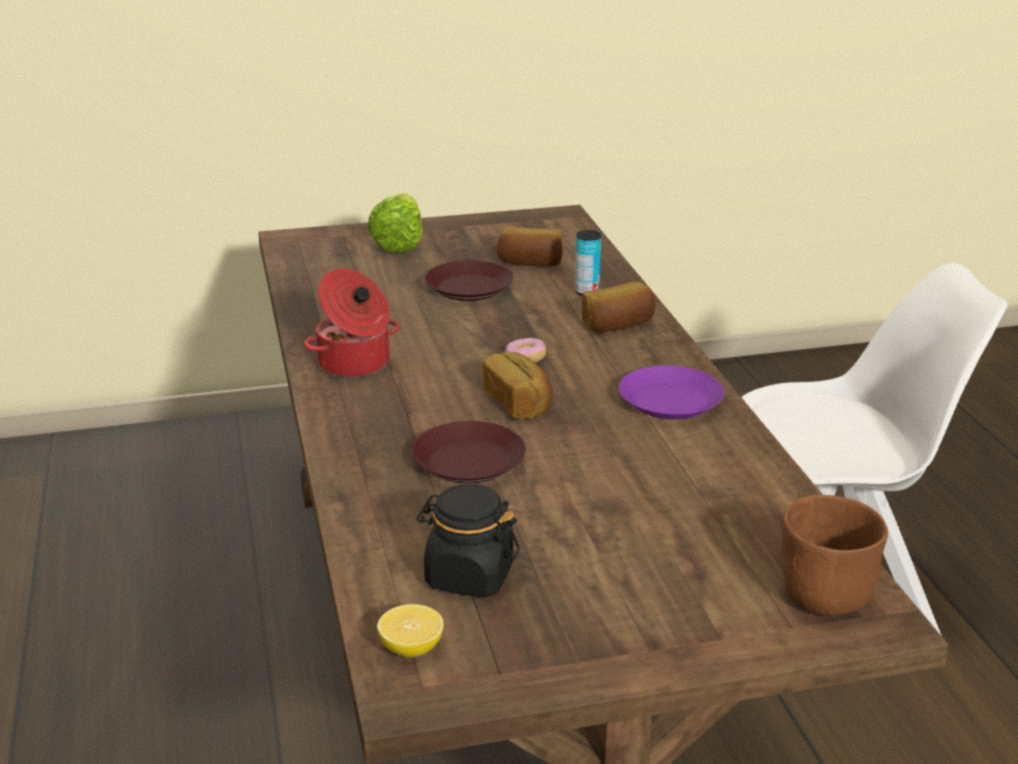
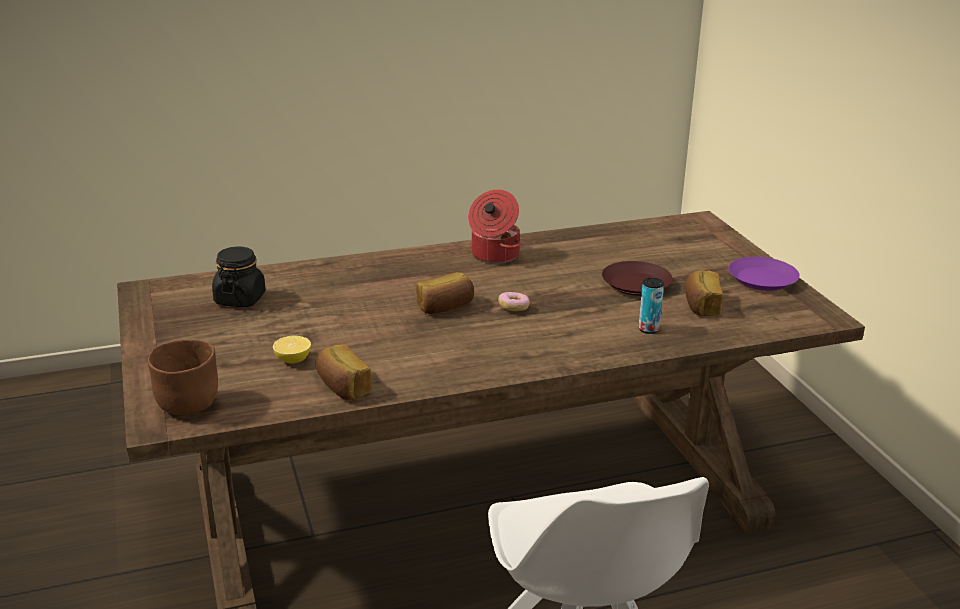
camera: 85 degrees right, 0 degrees up
lettuce [367,193,423,253] -> none
lemon [377,604,444,658] -> lemon moved to [273,336,311,363]
brown plate [412,421,526,483] -> none
bread [582,282,656,332] -> bread moved to [316,345,371,400]
purple plate [619,365,724,420] -> purple plate moved to [728,257,800,291]

